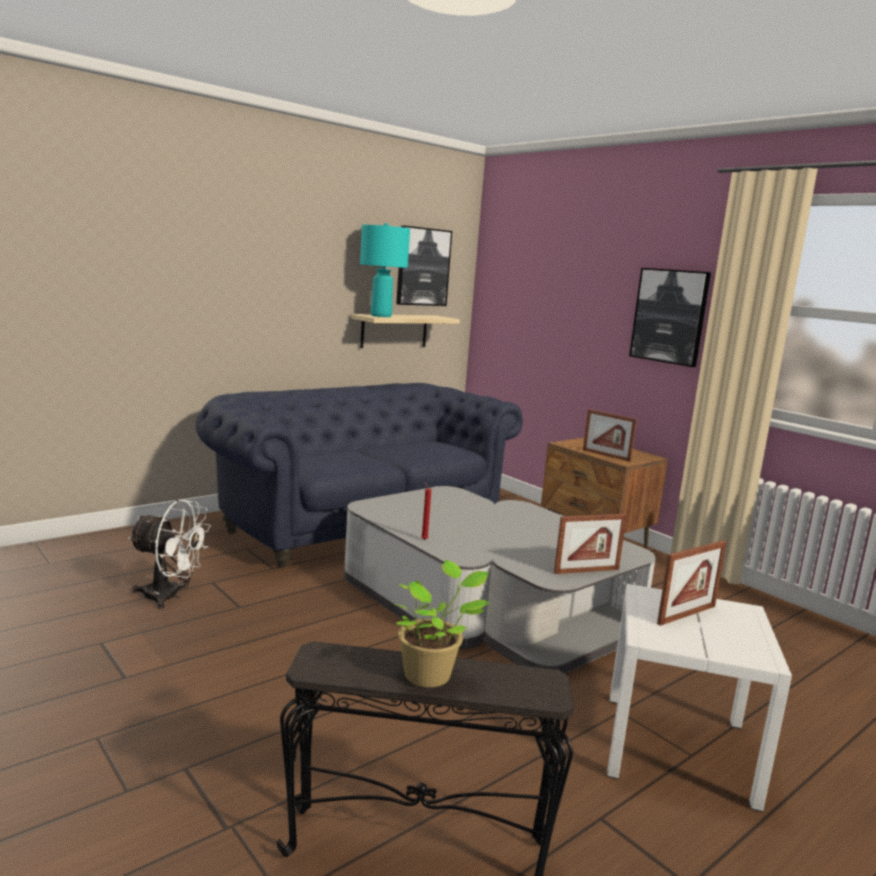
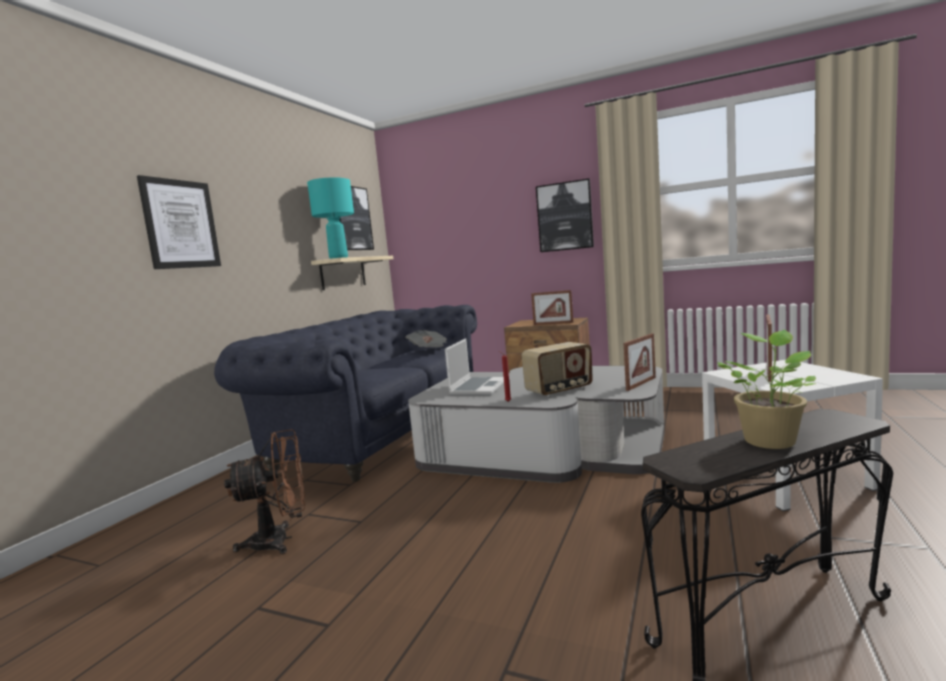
camera: 25 degrees left, 5 degrees down
white fan [128,499,211,609] -> brown fan [224,429,305,554]
none -> picture [137,175,221,269]
none -> newspaper [405,330,447,348]
none -> laptop [445,338,504,395]
none -> radio [522,342,593,397]

